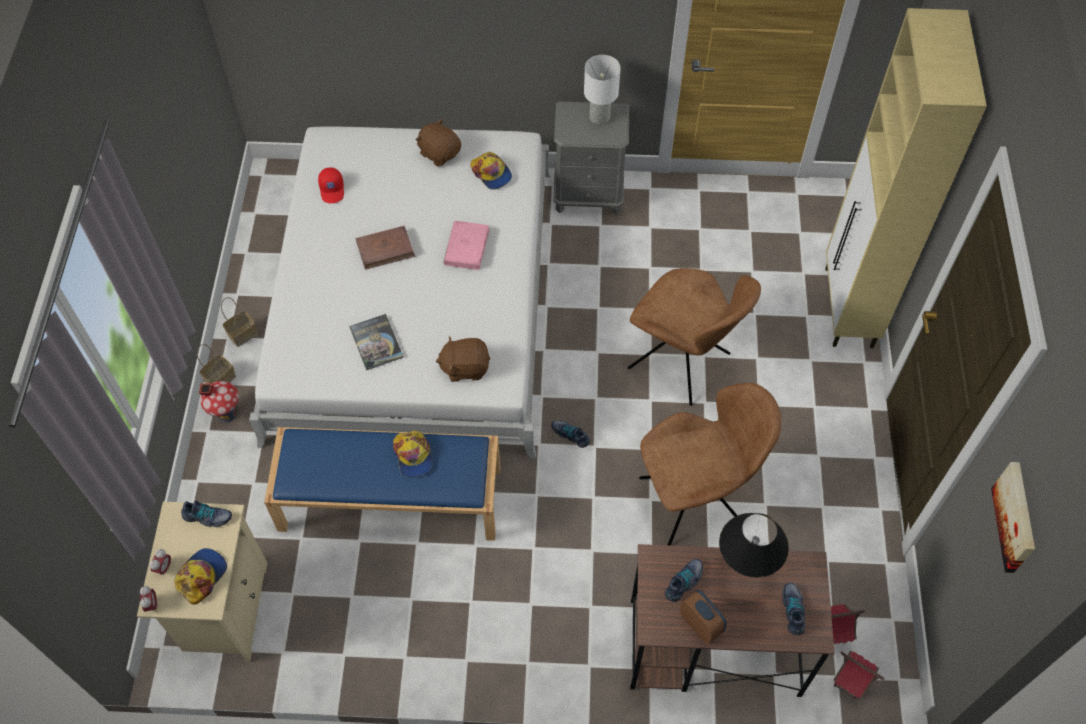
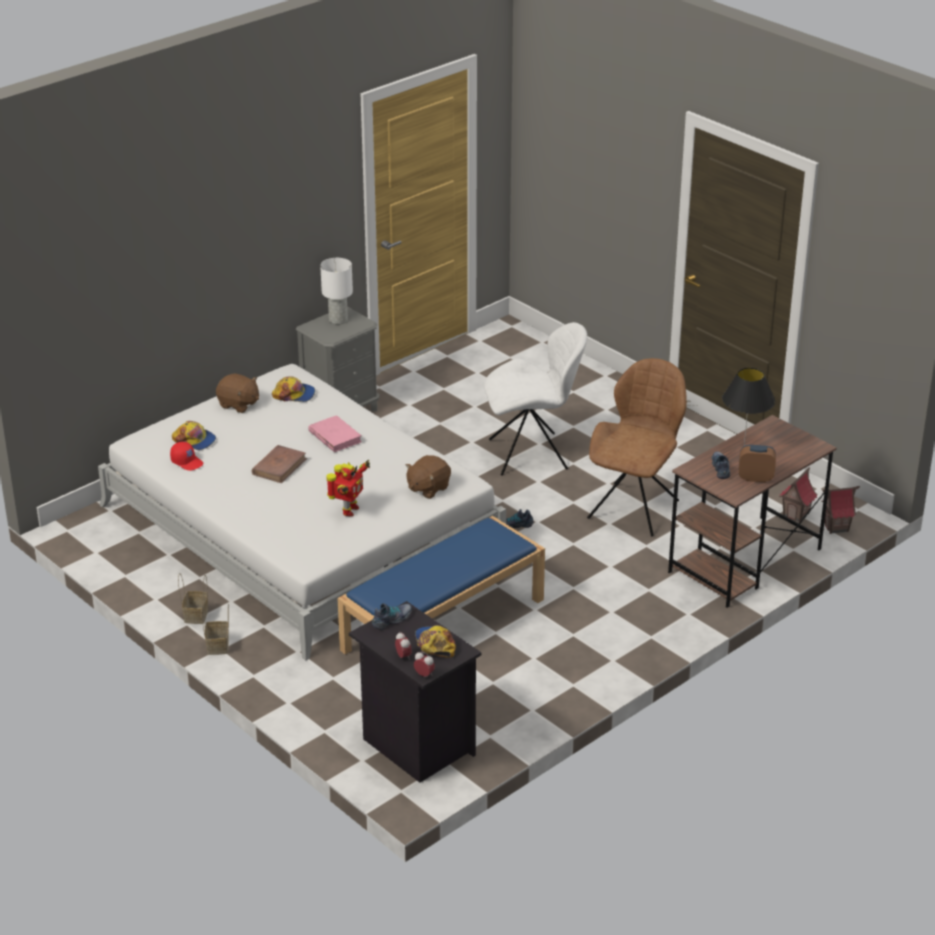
camera: 45 degrees left, 25 degrees down
beige nightstand [137,502,267,662] -> black nightstand [349,601,481,783]
toy house [199,381,239,423] -> none
book [349,314,404,370] -> toy robot [326,460,370,516]
cap [393,431,432,478] -> cap moved to [172,421,216,450]
brown plush toy [416,119,461,167] -> brown plush toy turned 150 degrees counterclockwise [216,373,259,413]
brown chair [628,268,761,406] -> white chair [484,322,587,476]
shoe [782,583,805,635] -> none
beige cabinet [825,8,987,348] -> none
picture [991,462,1035,573] -> none

